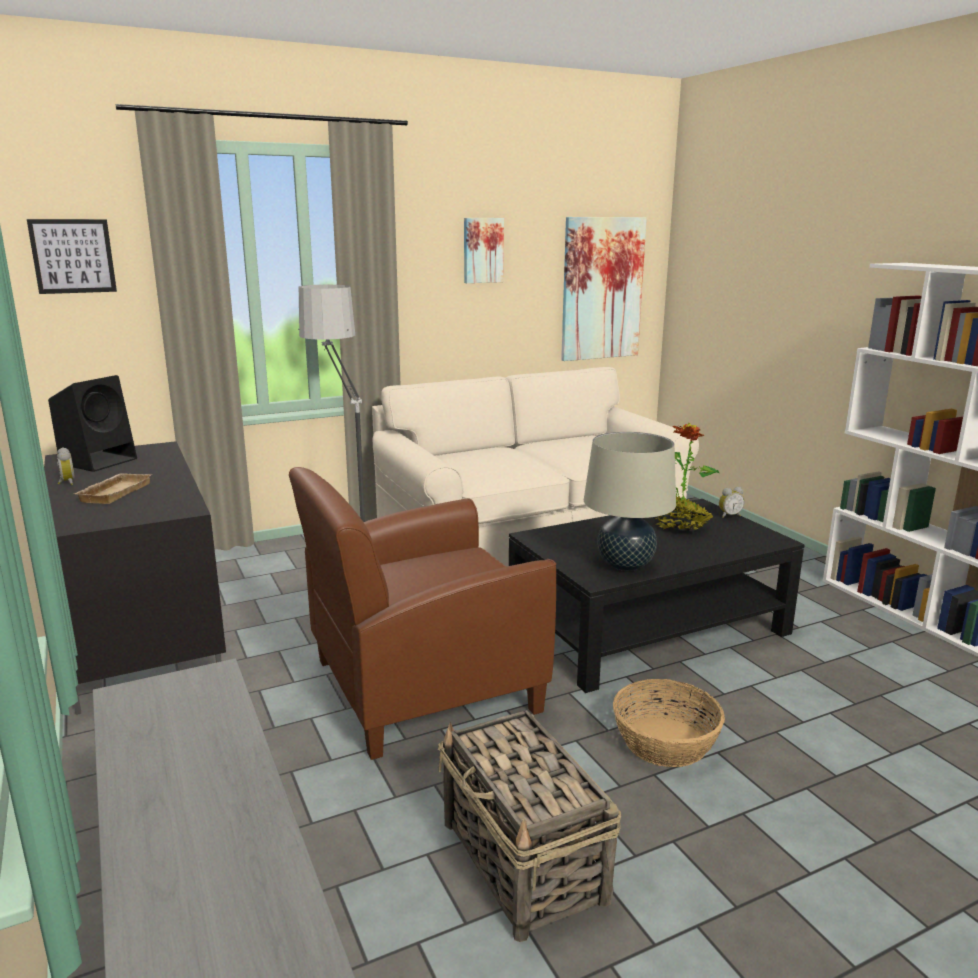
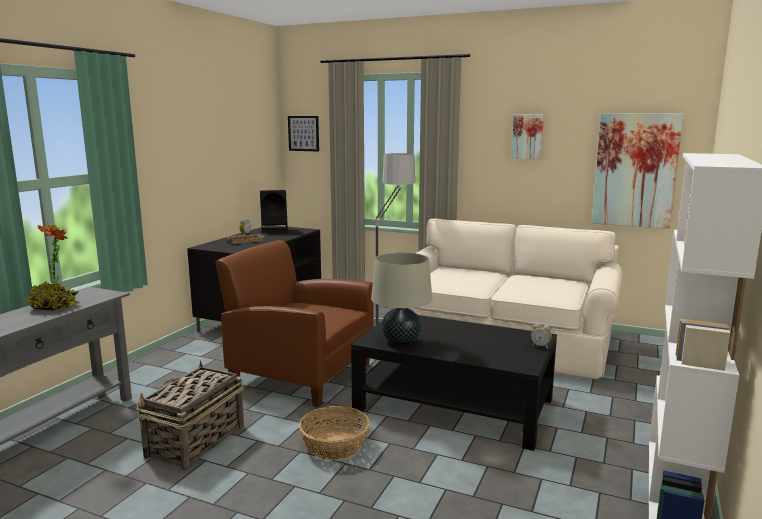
camera: 50 degrees right, 5 degrees down
potted plant [655,423,720,531] -> potted plant moved to [26,224,79,311]

